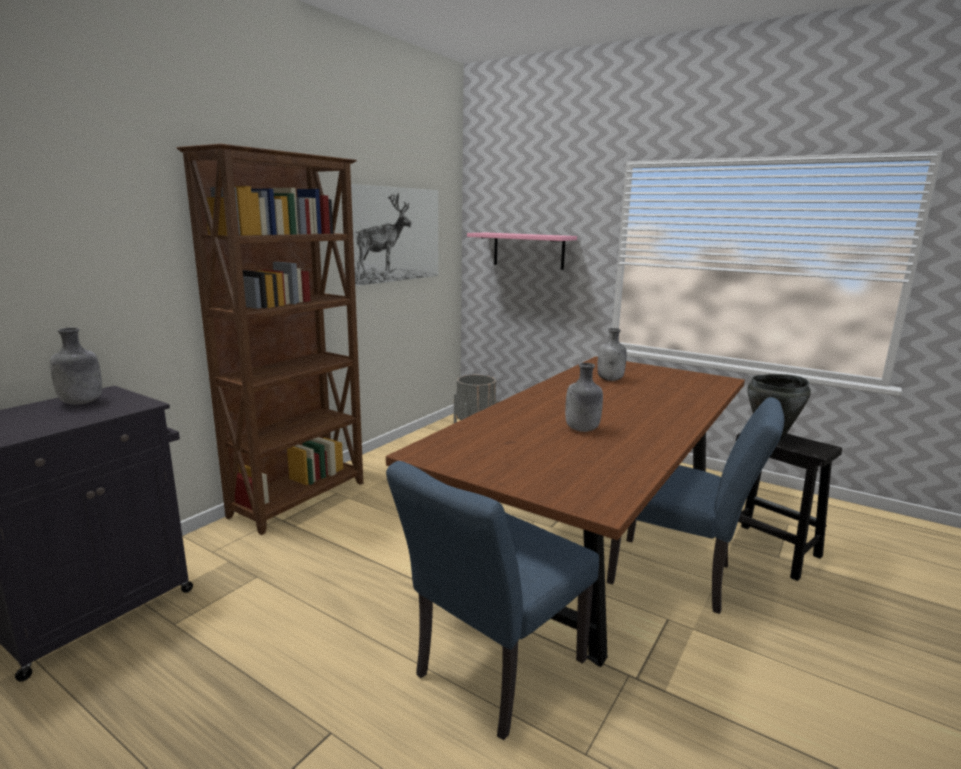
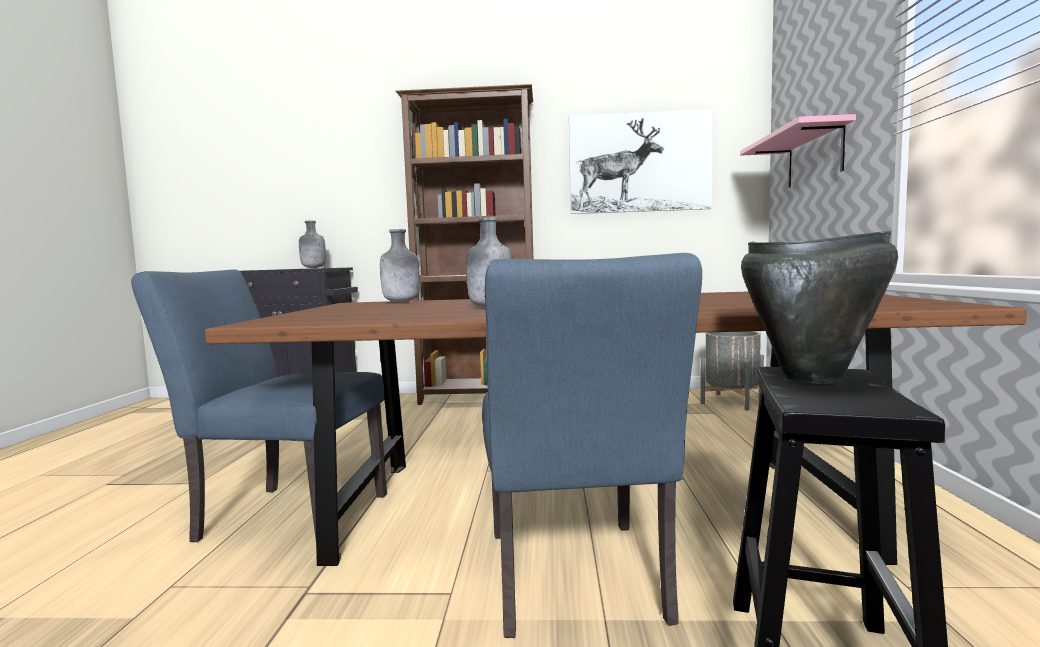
camera: 60 degrees right, 10 degrees down
grey bottle [597,328,627,381] -> grey bottle moved to [380,229,420,302]

